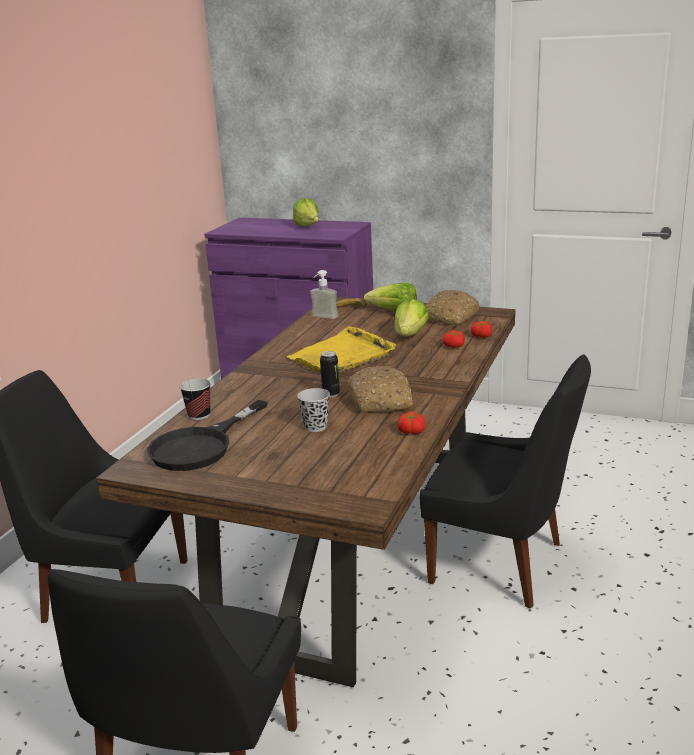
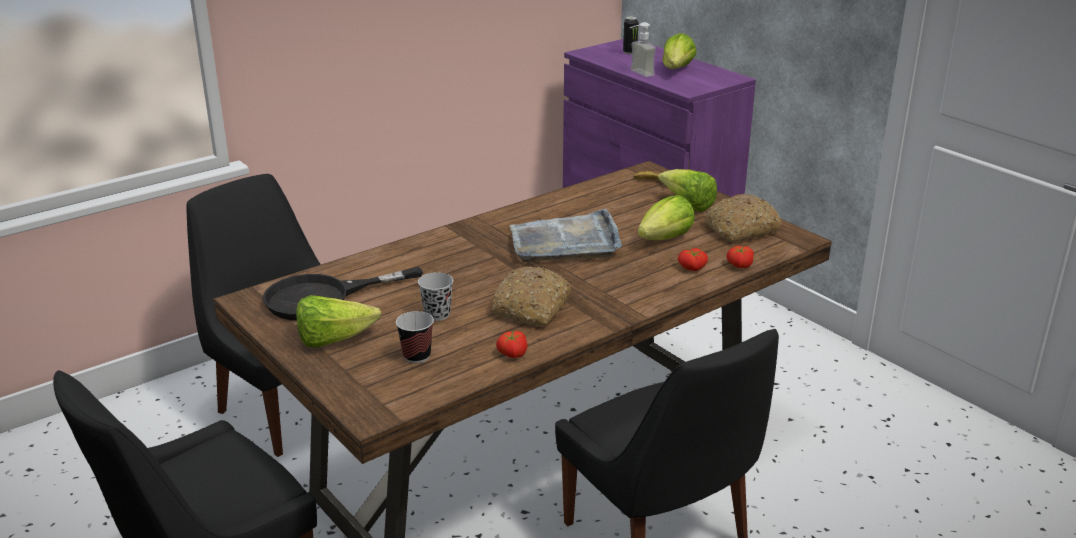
camera: 30 degrees right, 5 degrees up
cup [180,378,211,420] -> cup moved to [396,311,434,363]
yellow tray [286,326,396,373] -> grey tray [510,208,622,262]
soap dispenser [310,270,338,319] -> soap dispenser moved to [630,22,656,77]
can [320,351,340,397] -> can moved to [623,16,638,54]
none -> lettuce [296,295,381,348]

